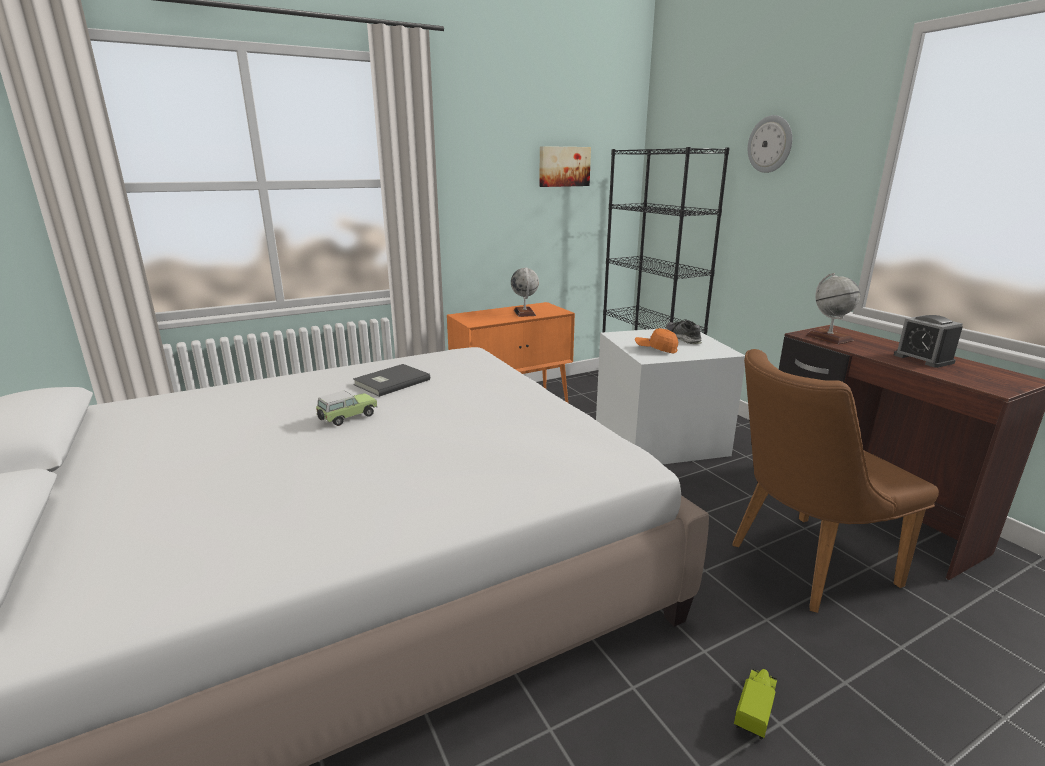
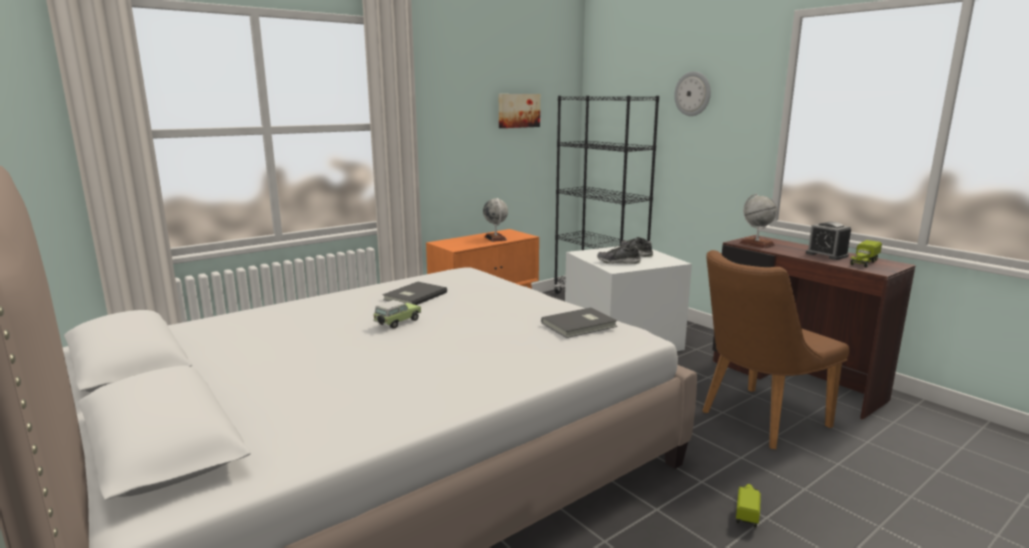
camera: 10 degrees left, 5 degrees down
orange cap [635,328,678,354] -> shoe [597,245,641,264]
none -> grey book [541,308,618,338]
none -> toy truck [850,240,882,267]

